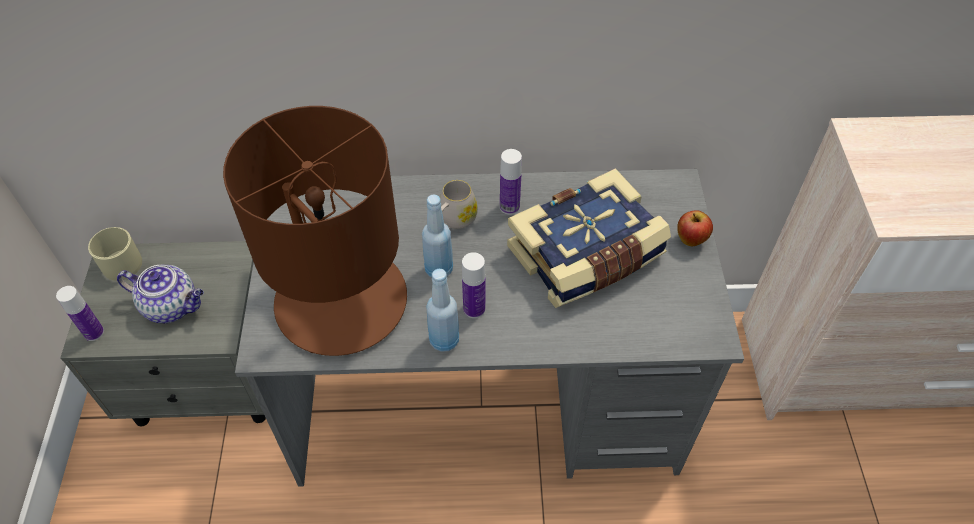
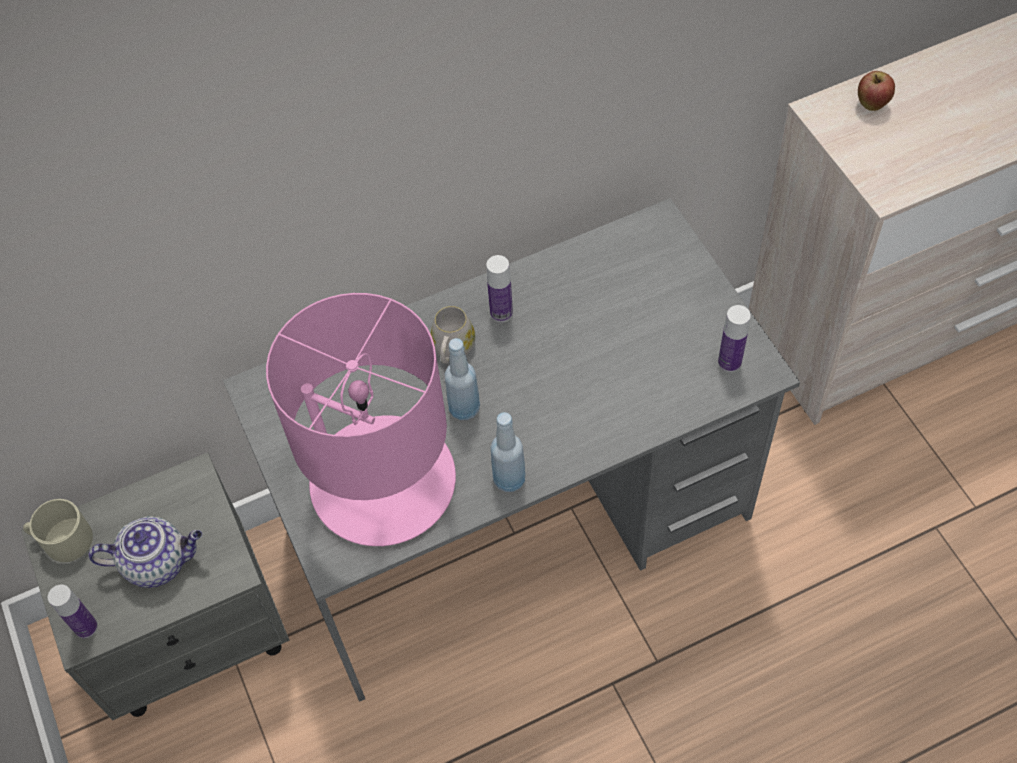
camera: 20 degrees left, 5 degrees up
brown table lamp [223,106,407,356] -> pink table lamp [266,293,456,547]
bottle [462,252,485,318] -> bottle moved to [718,305,751,372]
book [507,168,671,308] -> none
apple [677,210,713,246] -> apple moved to [858,71,895,111]

